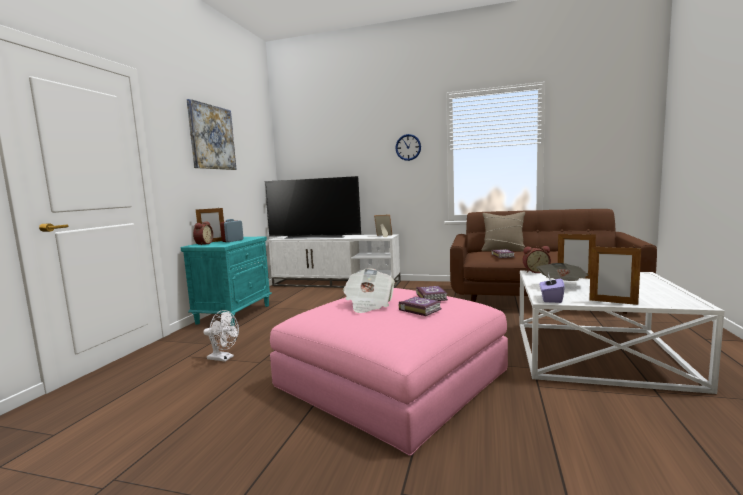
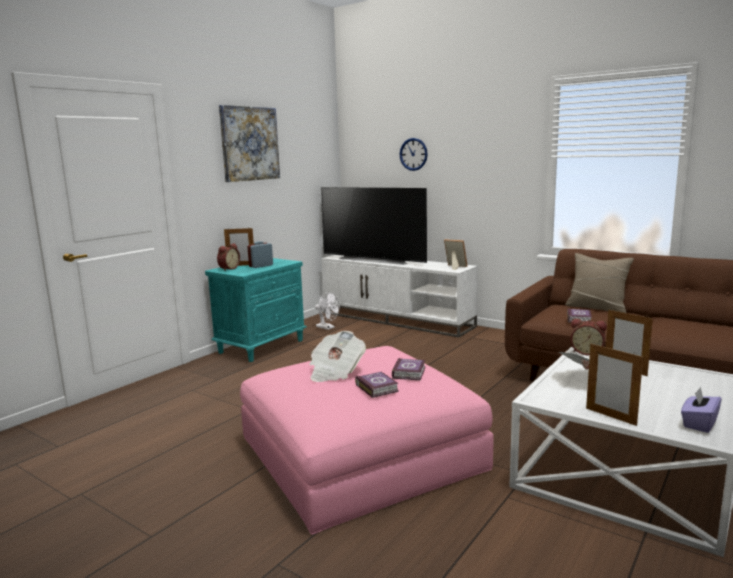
camera: 20 degrees right, 5 degrees up
white fan [203,310,239,362] -> white fan moved to [315,292,340,330]
wall clock [395,134,421,161] -> wall clock moved to [400,138,428,171]
purple tissue box [539,274,565,303] -> purple tissue box moved to [681,387,722,433]

